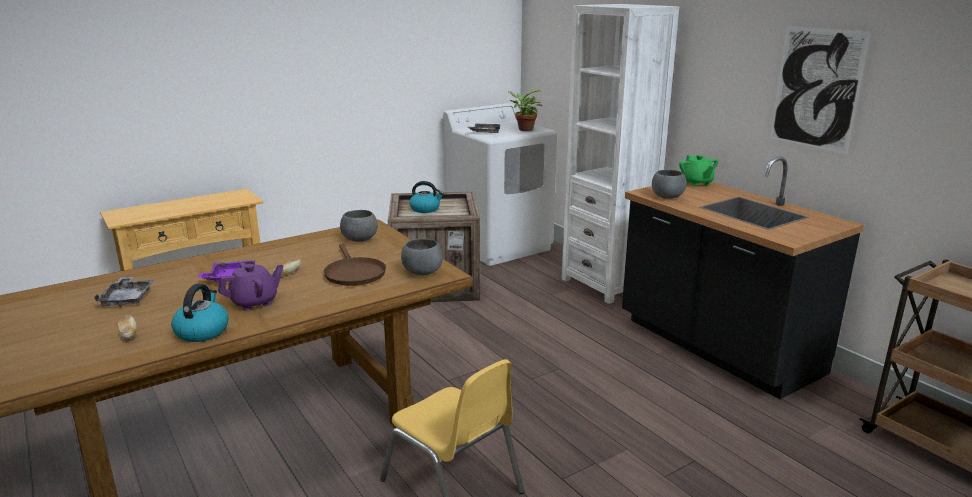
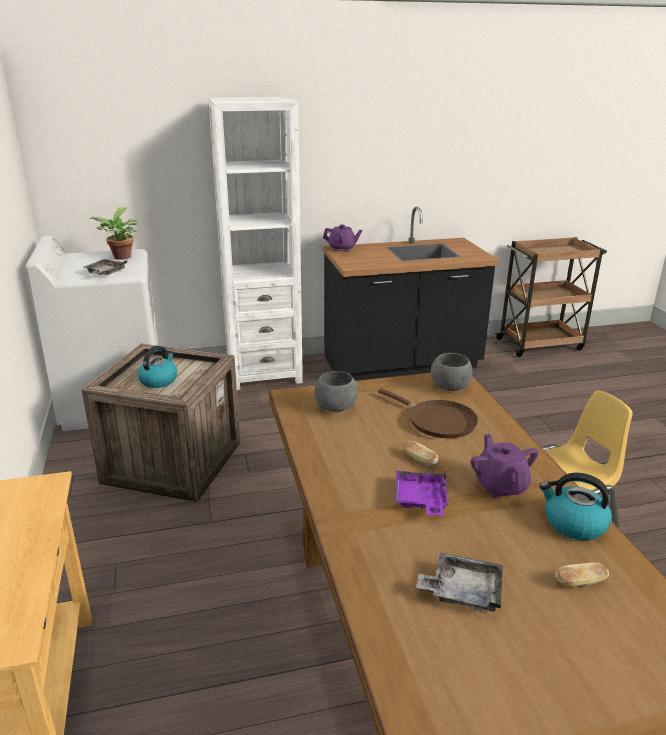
camera: 70 degrees left, 5 degrees up
brown frying pan [324,244,386,286] -> brown frying pan turned 45 degrees clockwise [378,388,478,438]
grey bowl [652,170,687,199] -> none
green teapot [679,155,719,186] -> purple teapot [323,224,362,252]
picture [770,26,870,154] -> none

